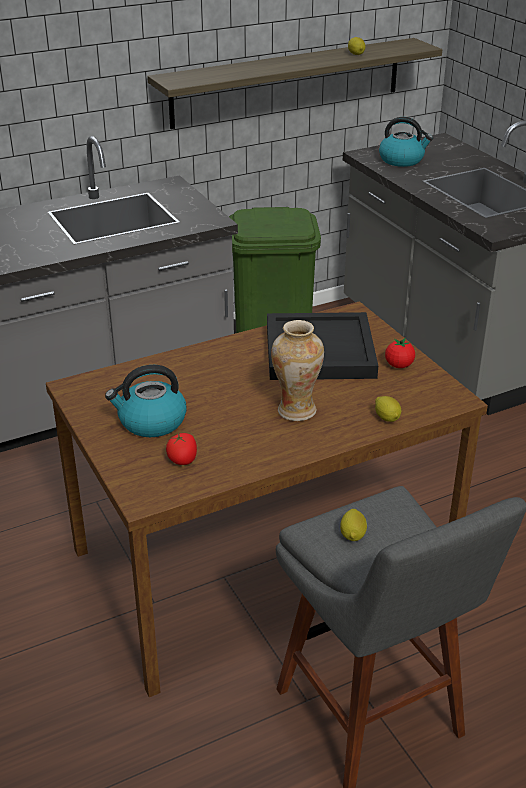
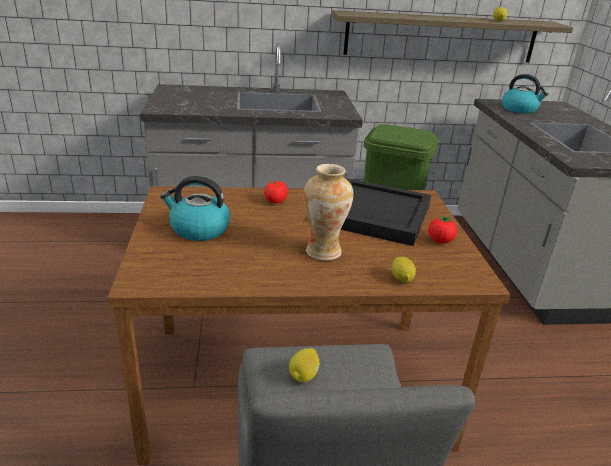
camera: 20 degrees right, 5 degrees down
tomato [166,433,197,465] -> tomato moved to [264,180,288,203]

